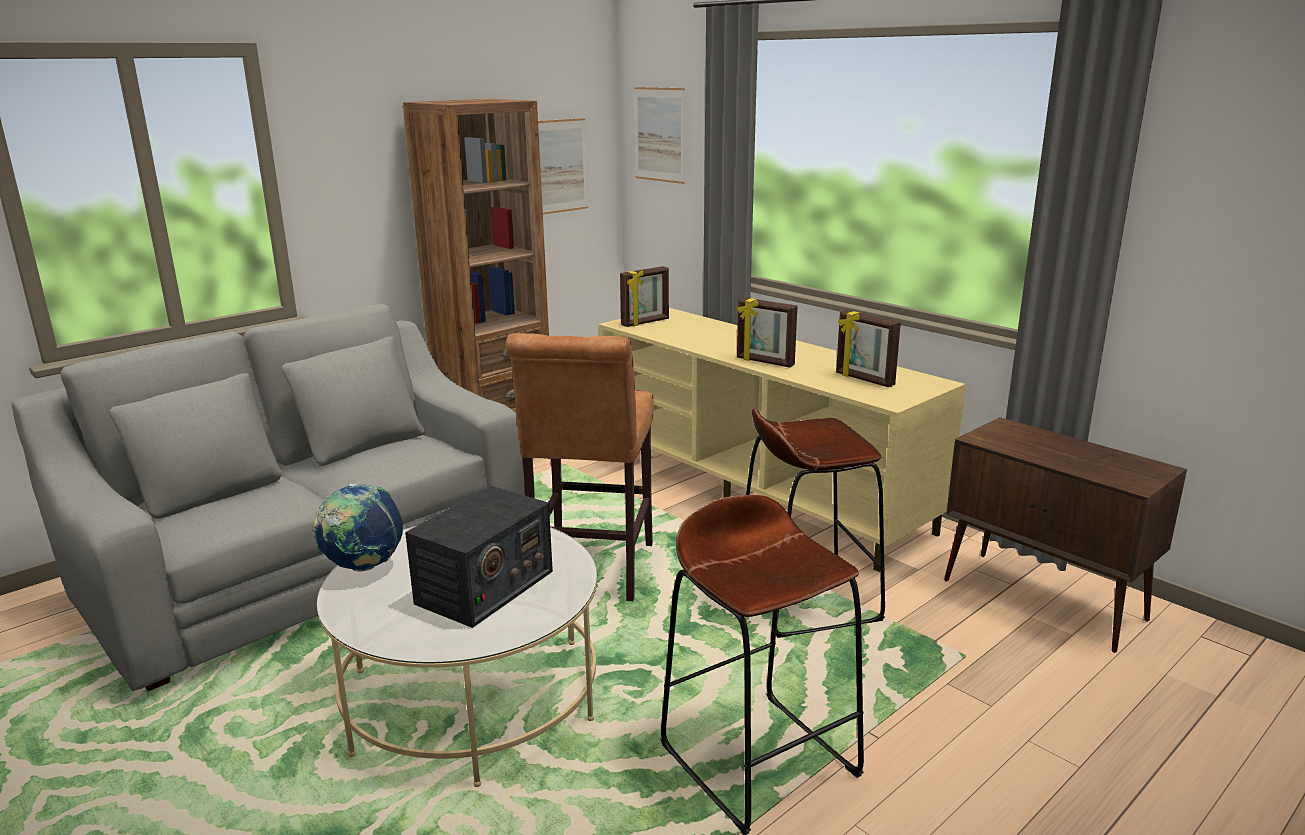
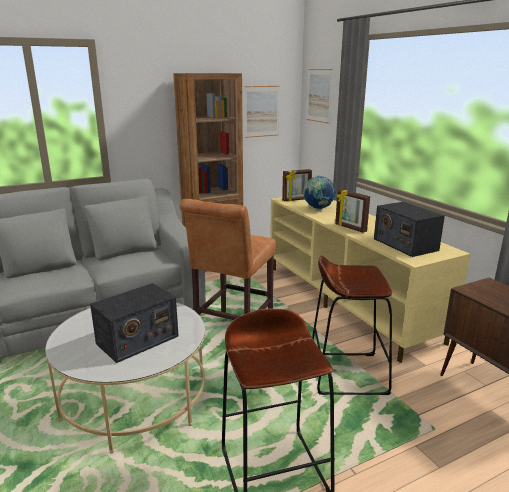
camera: 15 degrees right, 0 degrees up
globe [312,483,403,572] -> globe moved to [303,176,336,209]
picture frame [836,310,901,387] -> radio [374,202,445,257]

